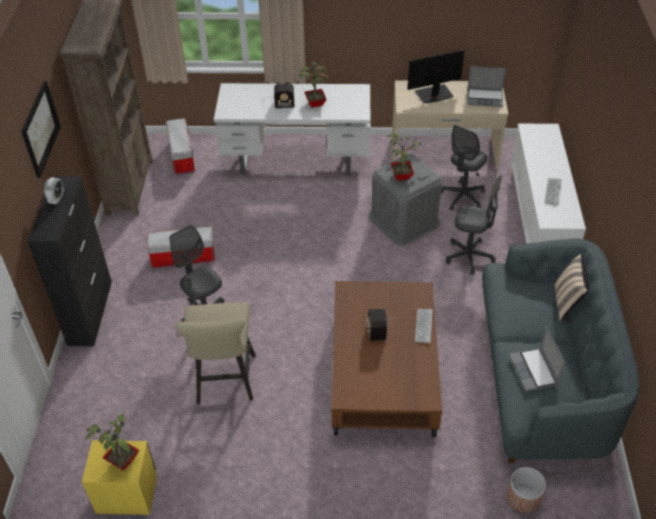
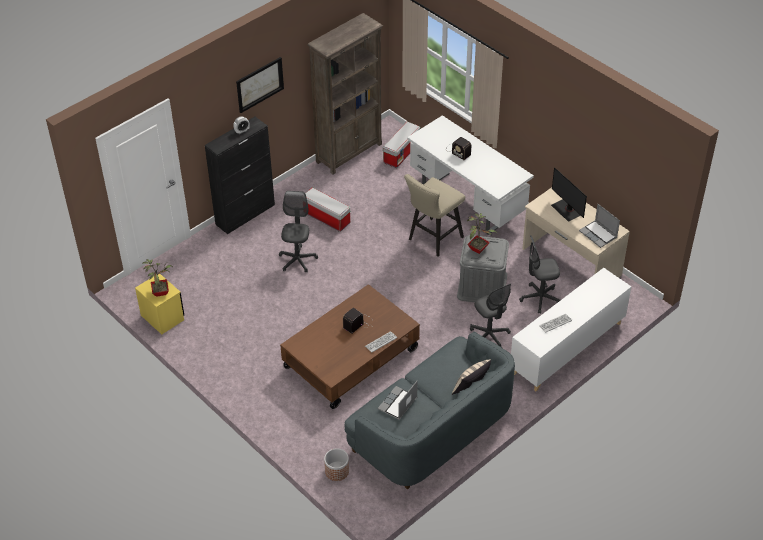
camera: 45 degrees right, 0 degrees up
beige stool [175,302,256,404] -> beige stool moved to [404,174,465,257]
potted plant [299,61,330,108] -> none
monitor [407,50,464,103] -> monitor turned 150 degrees counterclockwise [551,167,587,222]

